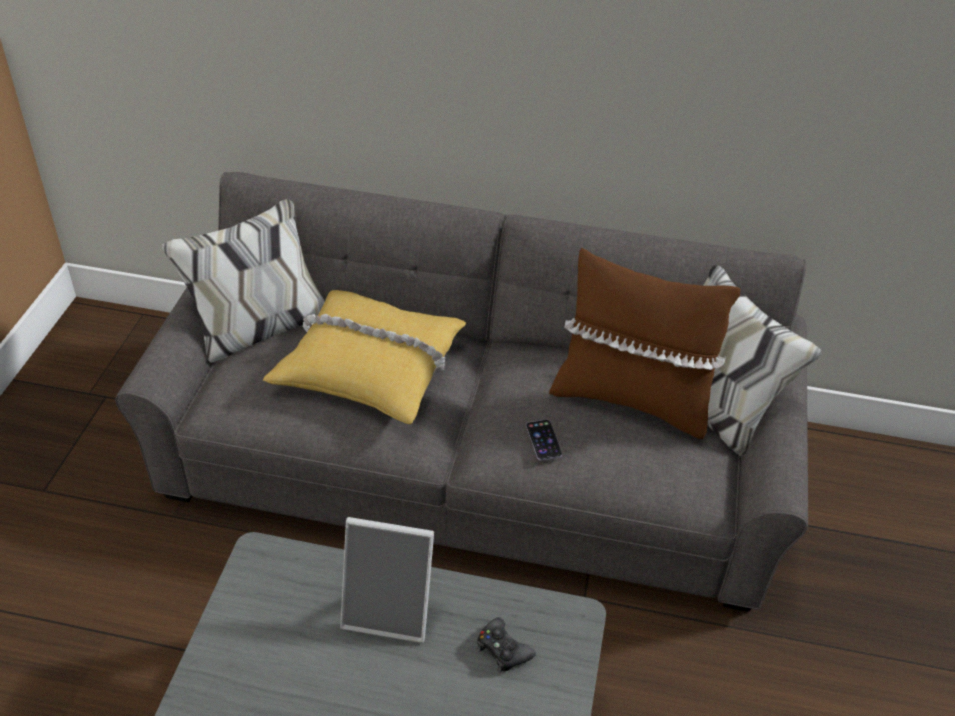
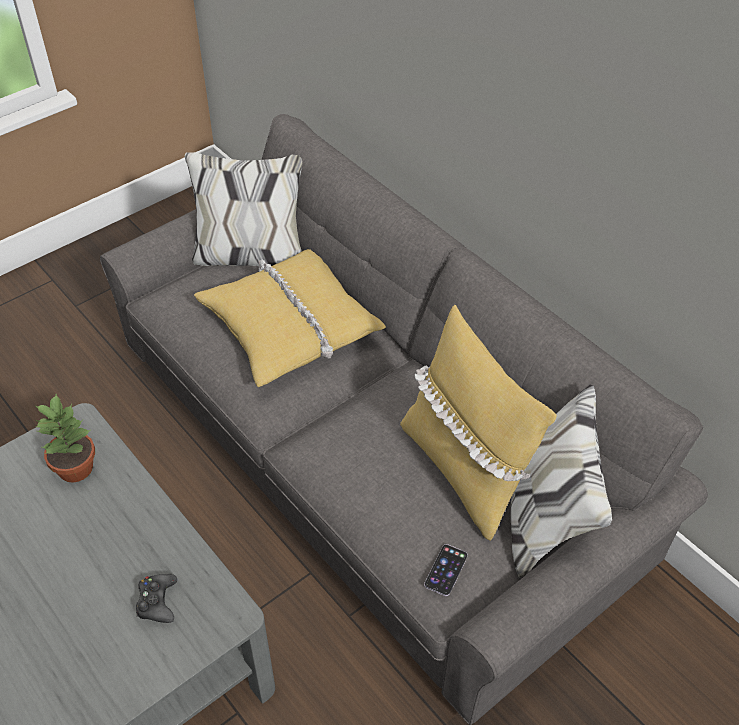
camera: 40 degrees right, 5 degrees up
picture frame [340,517,434,643] -> none
phone [526,420,562,460] -> phone moved to [424,544,468,596]
brown pillow [549,248,741,439] -> yellow pillow [400,305,557,541]
none -> potted plant [36,394,95,482]

